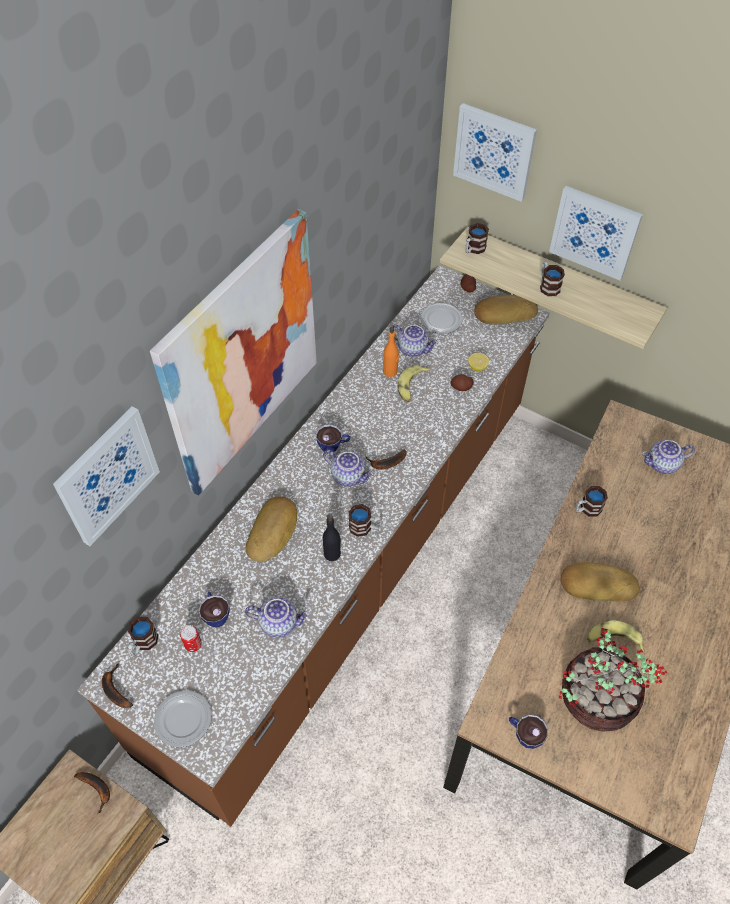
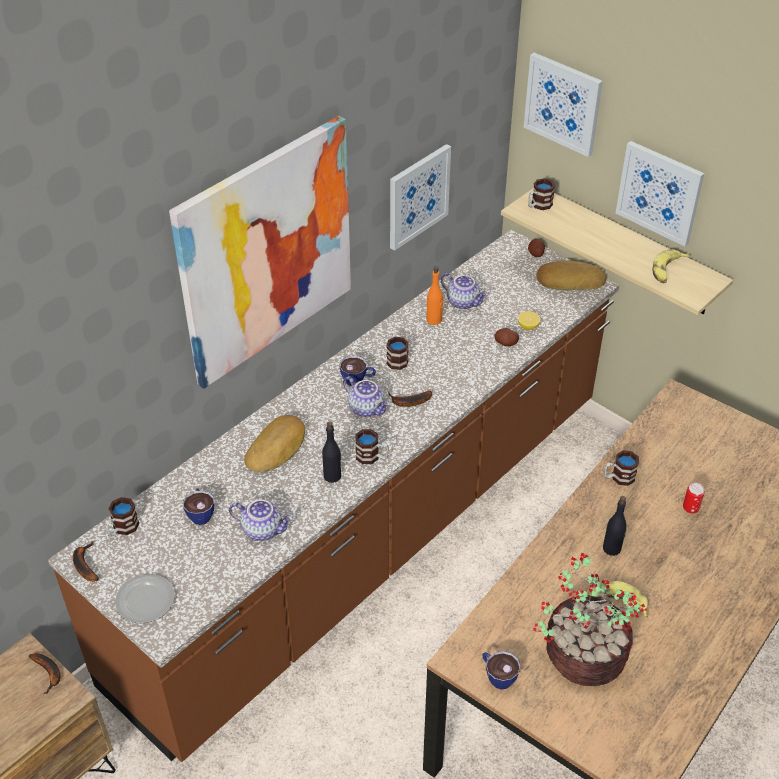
camera: 10 degrees right, 10 degrees down
picture [53,406,160,546] -> picture moved to [390,144,451,251]
can [180,625,202,652] -> can moved to [683,483,705,514]
banana [398,365,430,402] -> banana moved to [653,249,690,283]
plate [421,303,462,334] -> none
mug [540,262,565,296] -> mug moved to [386,333,409,370]
bread [560,562,640,602] -> black bottle [603,496,626,556]
teapot [642,440,695,474] -> none

